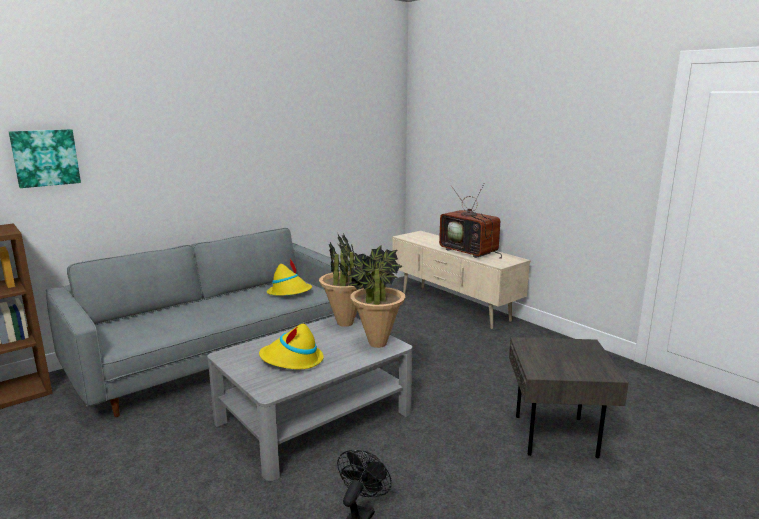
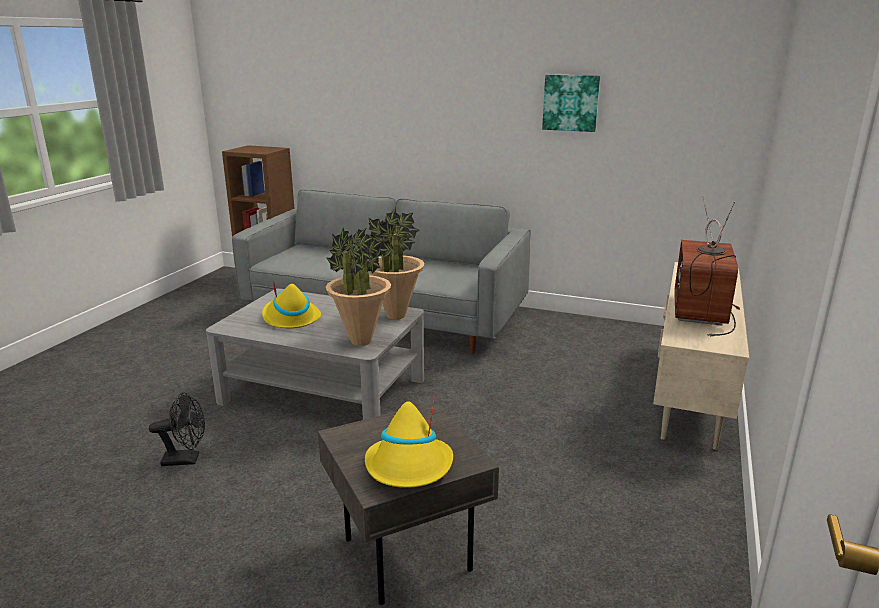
camera: 60 degrees right, 5 degrees up
picture [9,129,81,188] -> picture moved to [542,74,600,132]
yellow hat [267,259,312,296] -> yellow hat moved to [365,396,453,488]

